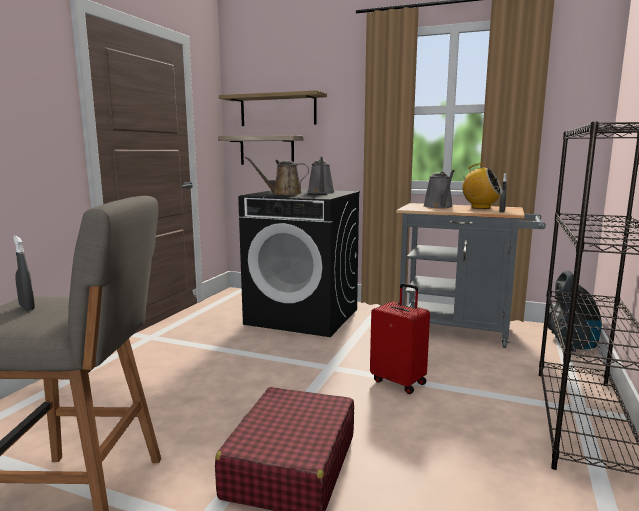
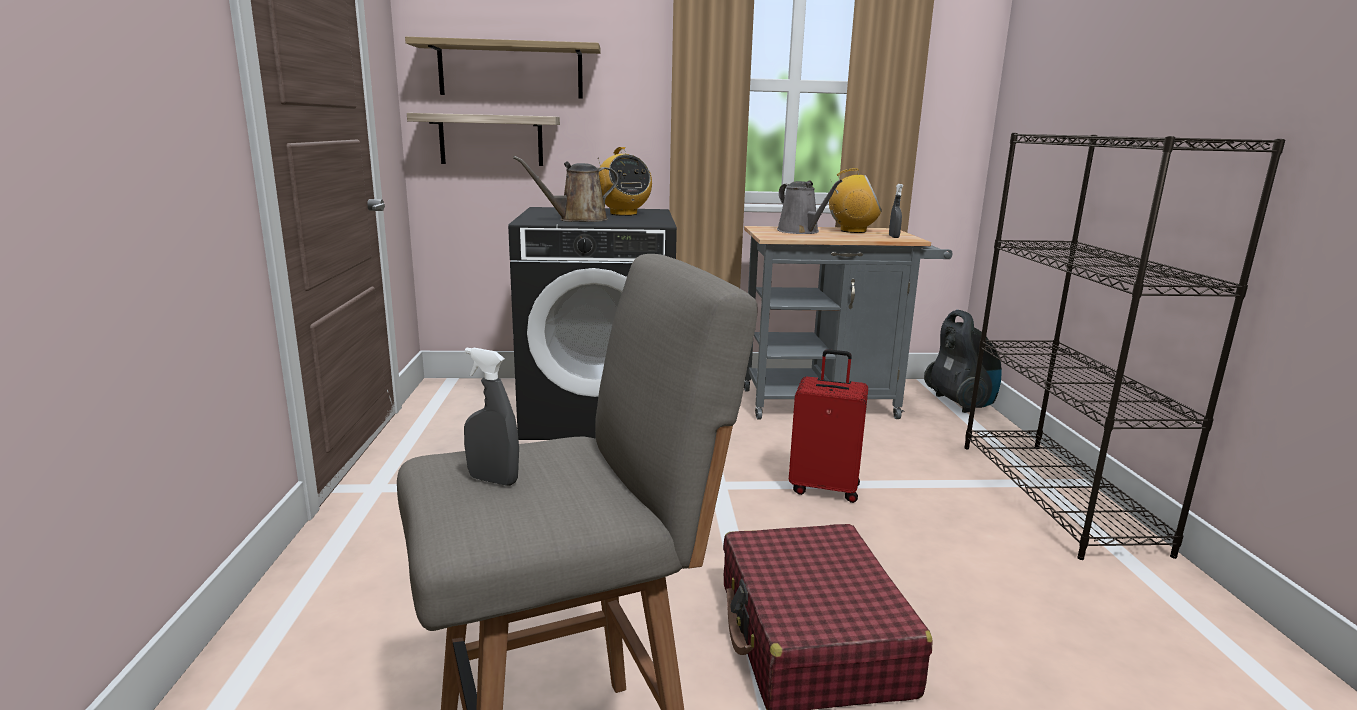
camera: 25 degrees left, 5 degrees up
grey watering can [307,157,335,194] -> radio [598,147,652,216]

